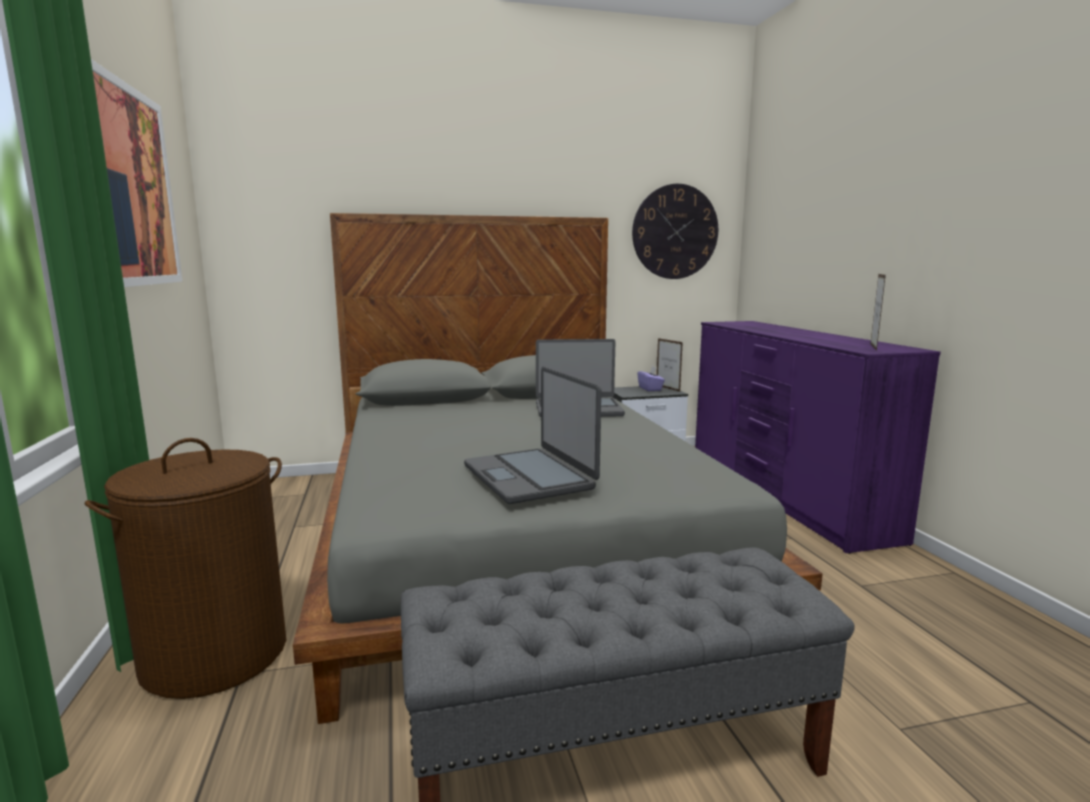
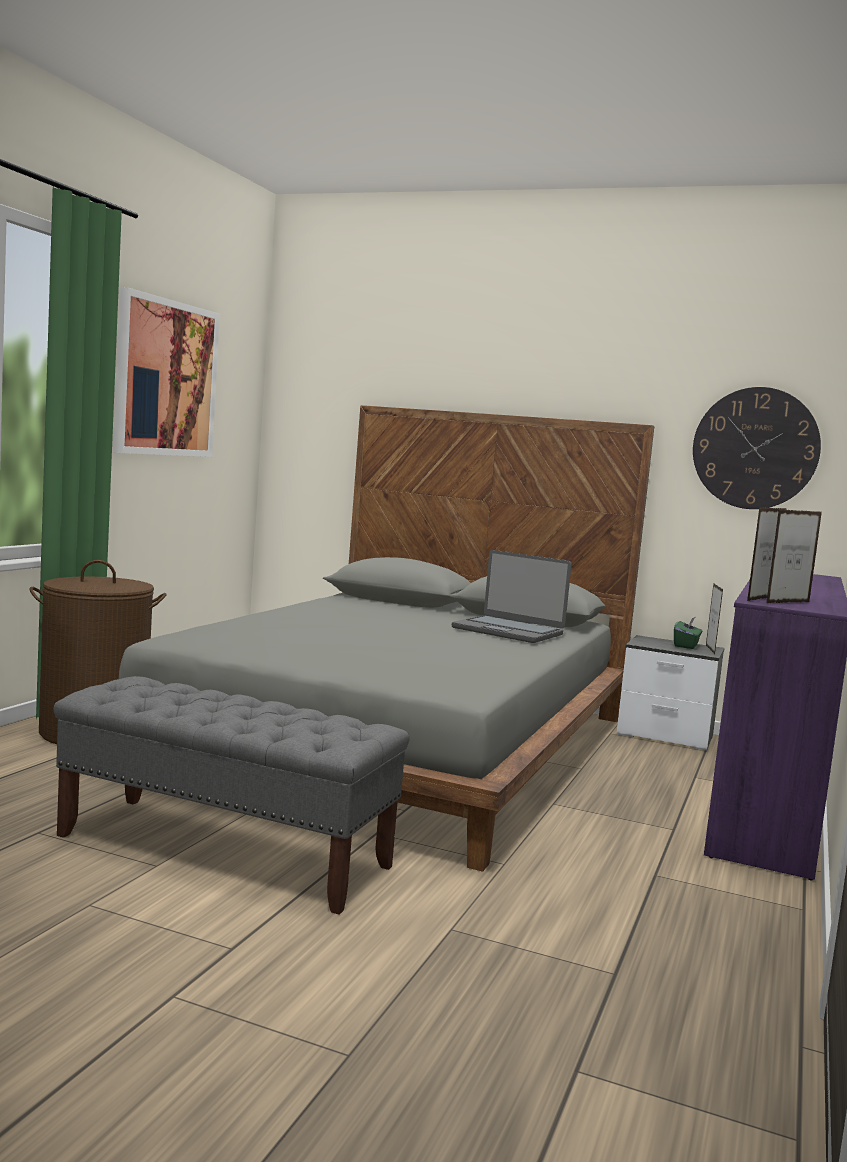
camera: 35 degrees right, 5 degrees down
laptop [464,367,601,504] -> none
purple tissue box [637,366,665,391] -> green tissue box [674,617,702,649]
none -> picture frame [747,507,787,601]

